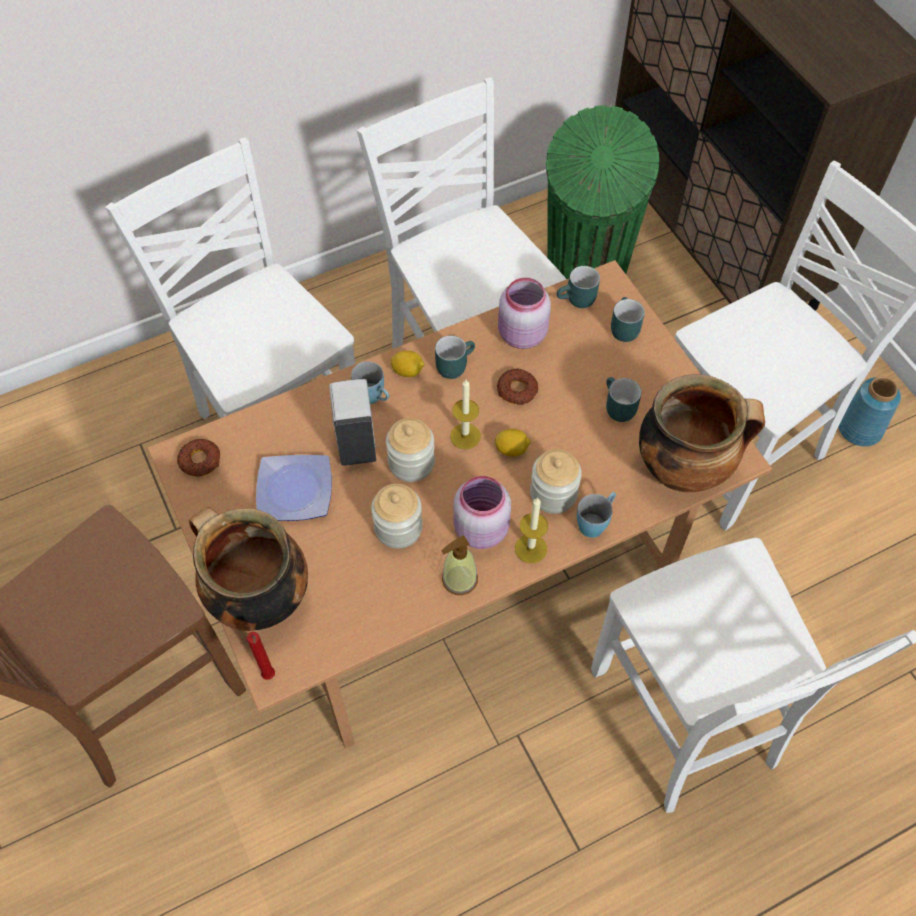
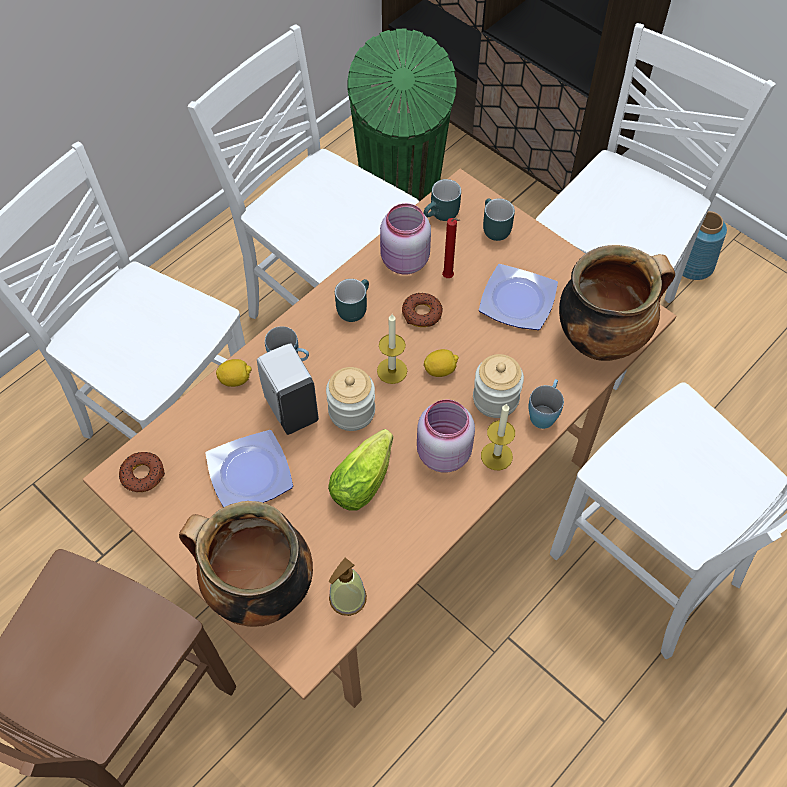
camera: 20 degrees left, 0 degrees up
red candle [247,632,275,680] -> red candle moved to [442,218,460,278]
jar [371,484,423,549] -> lettuce [328,429,394,510]
lemon [391,351,425,377] -> lemon moved to [216,359,252,387]
soap dispenser [442,535,478,595] -> soap dispenser moved to [329,558,367,616]
turquoise mug [606,377,642,422] -> plate [479,264,558,330]

